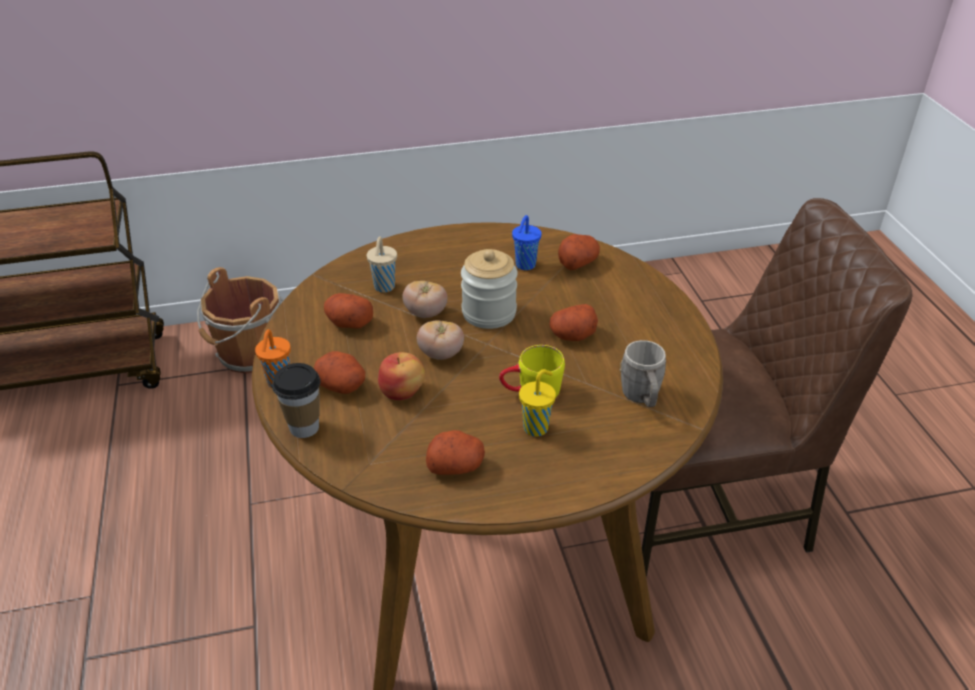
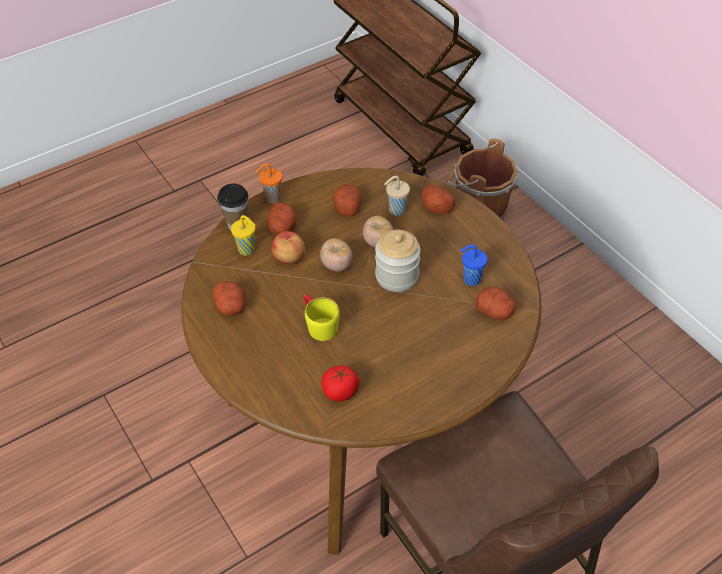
camera: 70 degrees right, 10 degrees up
yellow cup [519,369,556,437] -> yellow cup moved to [231,215,256,255]
potato [550,304,598,341] -> potato moved to [421,185,455,215]
grey mug [620,340,666,407] -> tomato [321,365,359,402]

